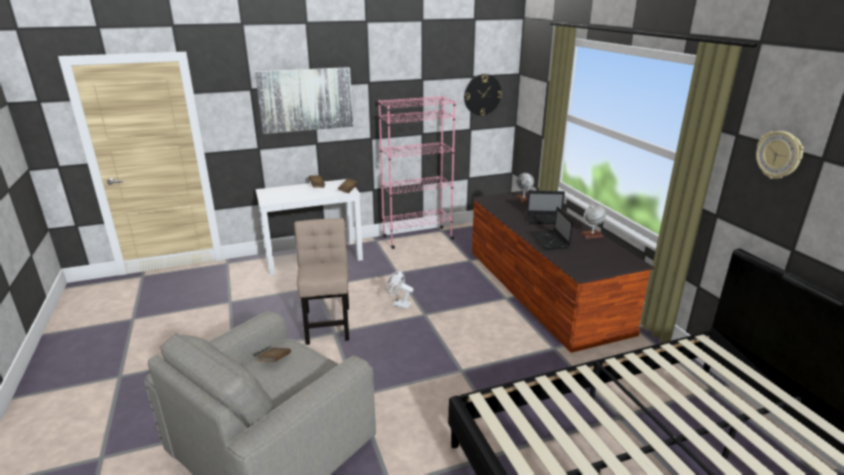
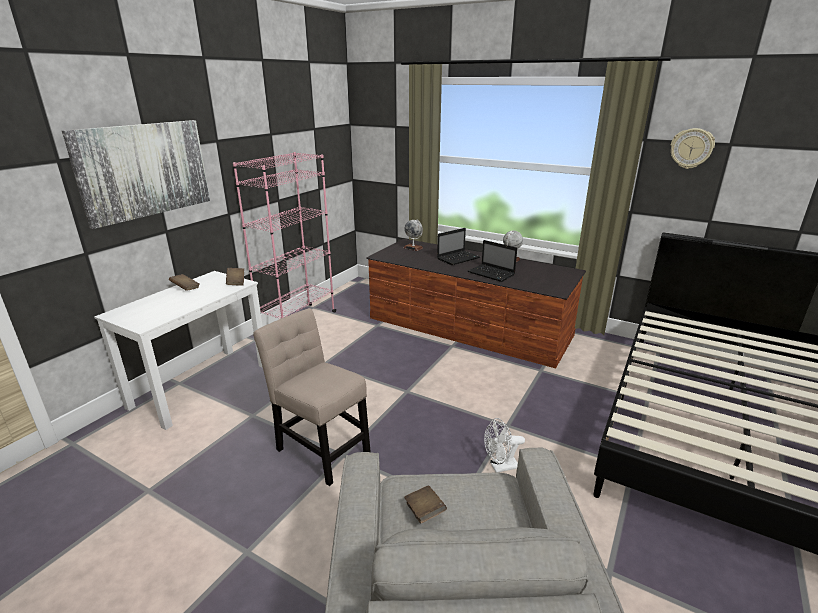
camera: 40 degrees left, 0 degrees up
white fan [386,269,414,309] -> white fan moved to [484,418,525,473]
wall clock [464,74,502,116] -> none

